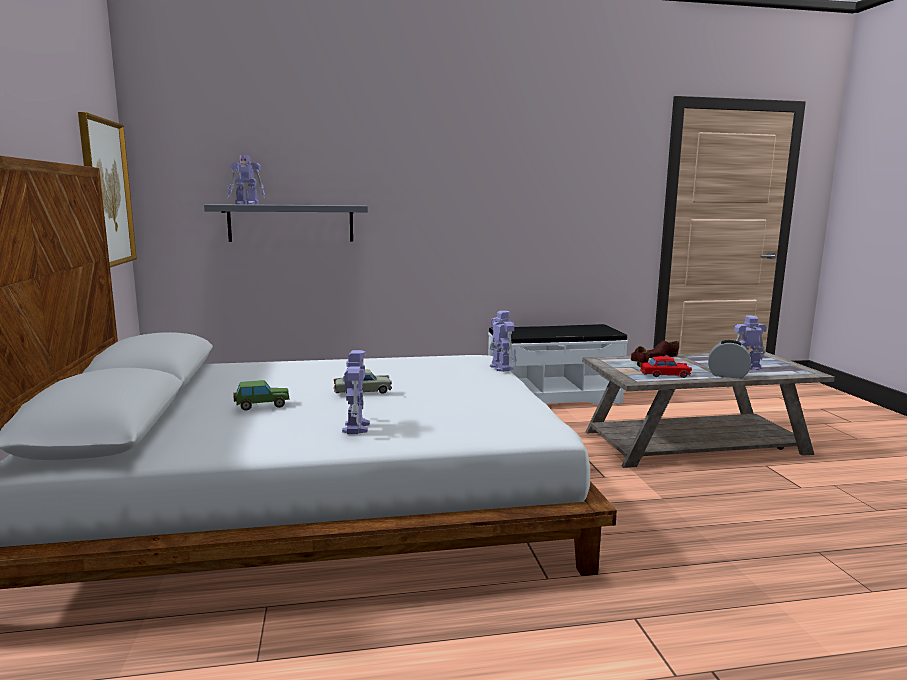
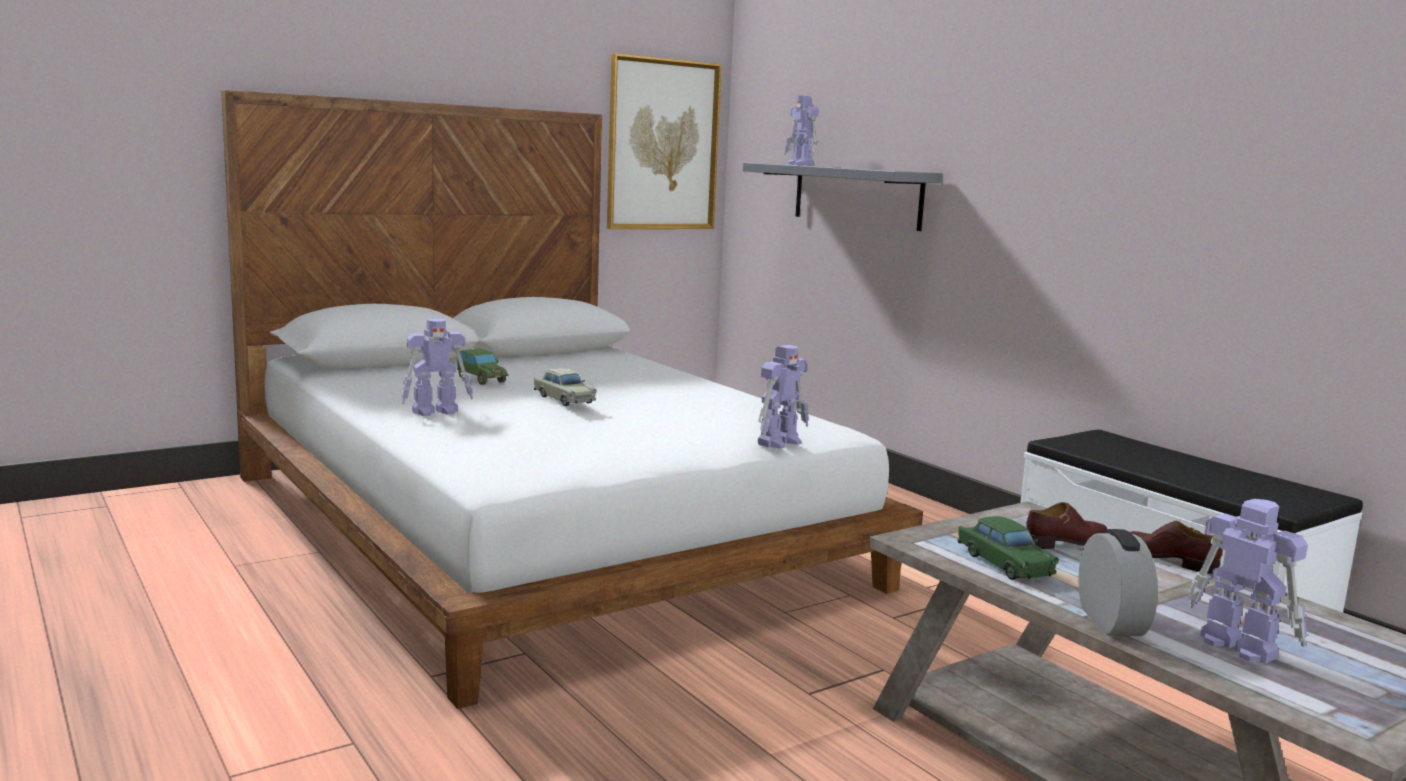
camera: 65 degrees right, 0 degrees up
red toy car [640,356,692,378] -> green toy car [957,516,1059,580]

